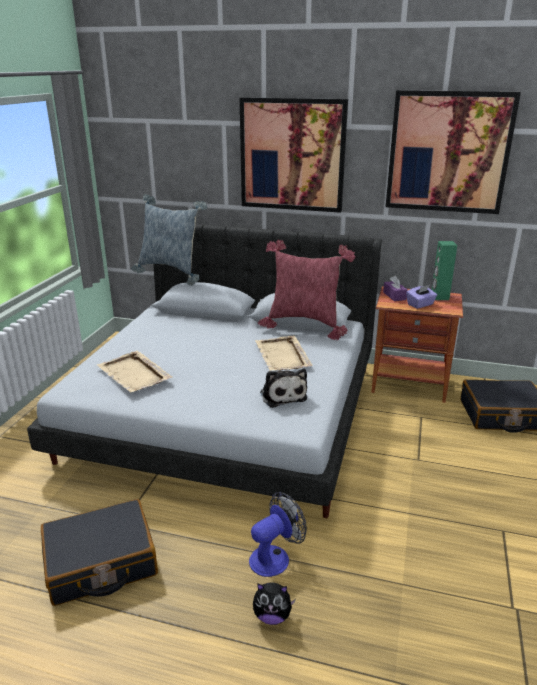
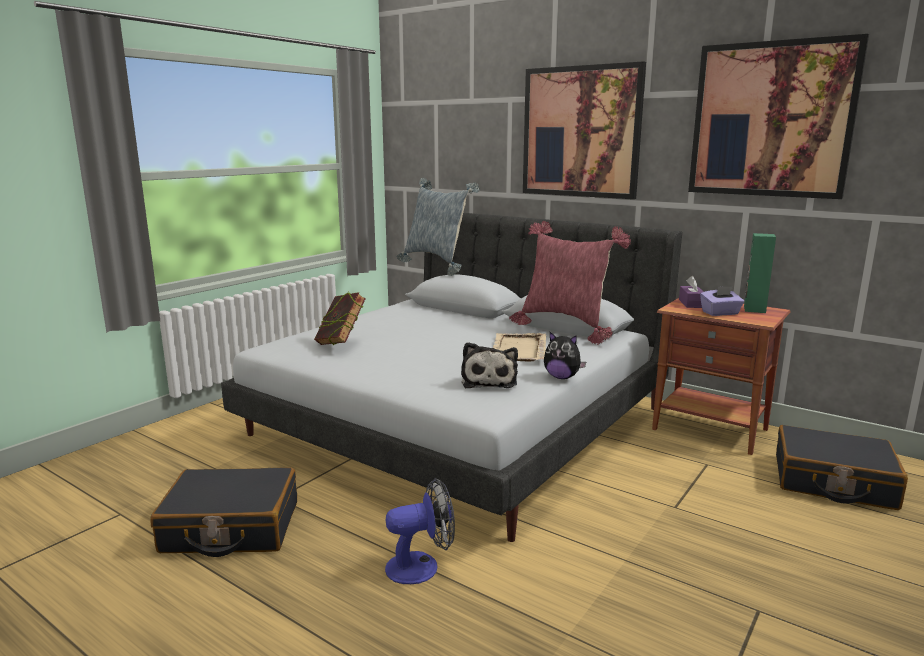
camera: 20 degrees right, 10 degrees down
beige tray [97,350,172,392] -> book [314,292,366,345]
plush toy [253,582,296,625] -> plush toy moved to [544,332,586,379]

